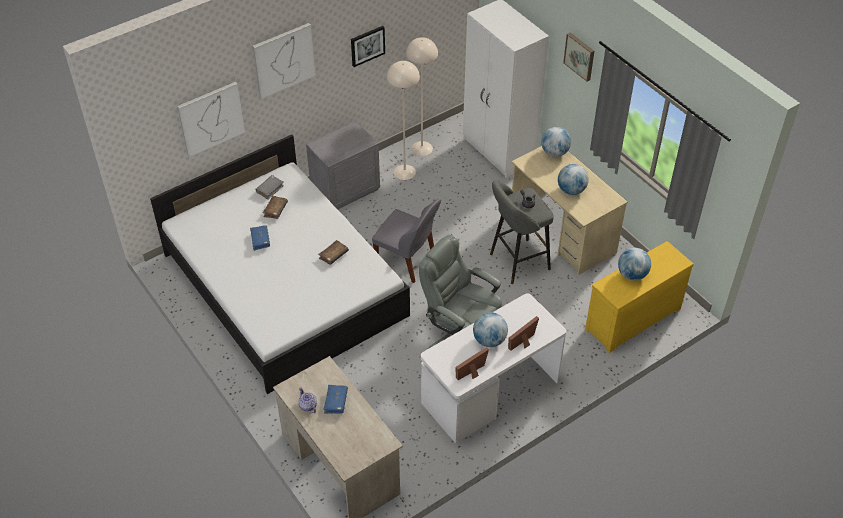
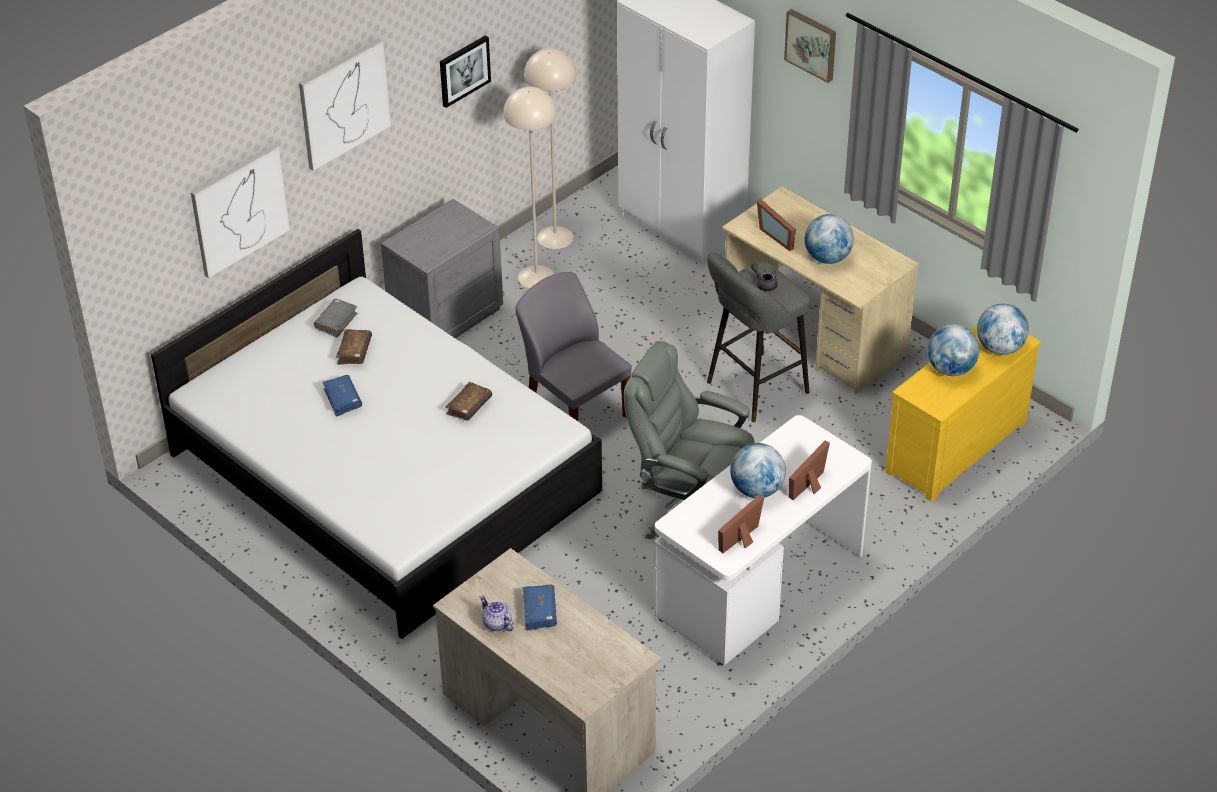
camera: 10 degrees left, 5 degrees down
grey chair [372,199,441,283] -> grey chair turned 150 degrees counterclockwise [515,272,632,421]
globe [541,127,571,157] -> globe moved to [977,303,1029,355]
none -> picture frame [757,199,796,251]

